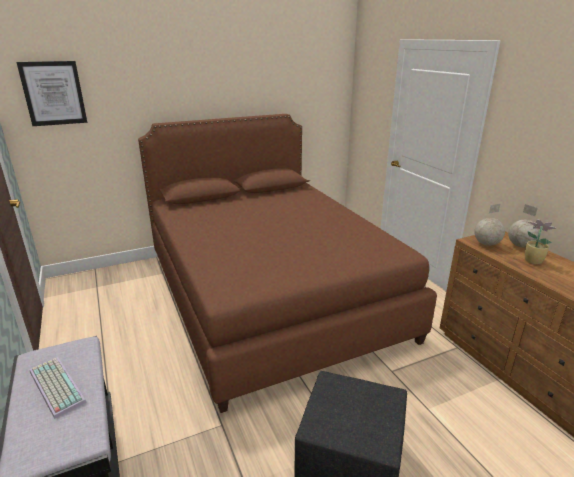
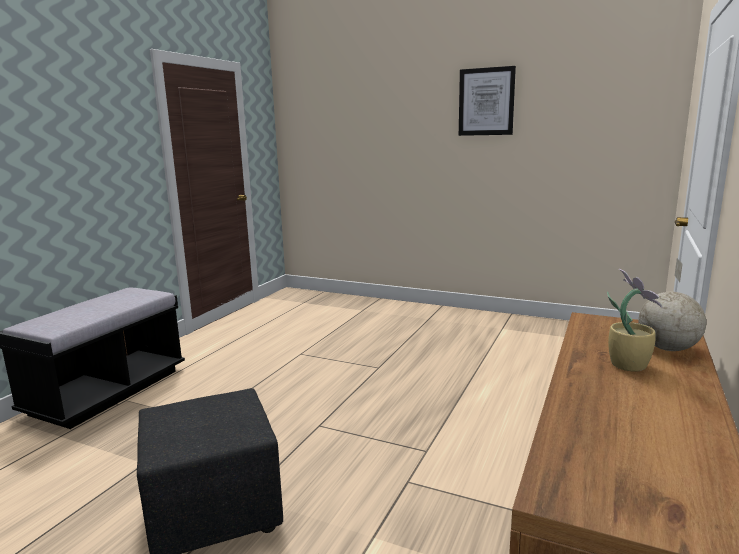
camera: 50 degrees right, 10 degrees down
picture [17,61,87,126] -> picture moved to [459,66,516,136]
keyboard [30,357,87,419] -> none
brown bed [138,114,437,413] -> none
globe [474,204,505,246] -> none

